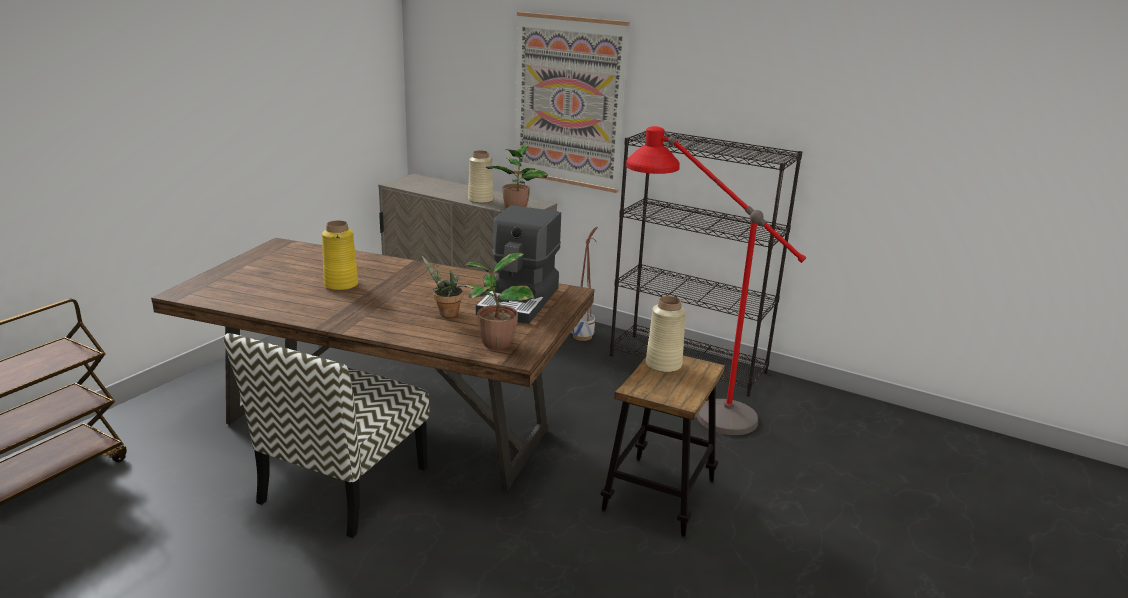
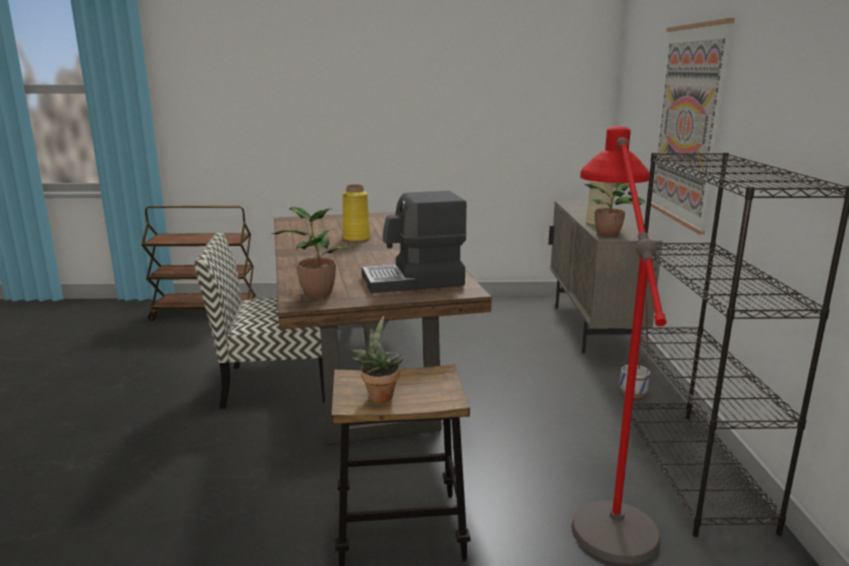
camera: 60 degrees right, 5 degrees down
potted plant [422,256,463,317] -> potted plant moved to [351,316,403,403]
beige vase [646,296,686,373] -> none

